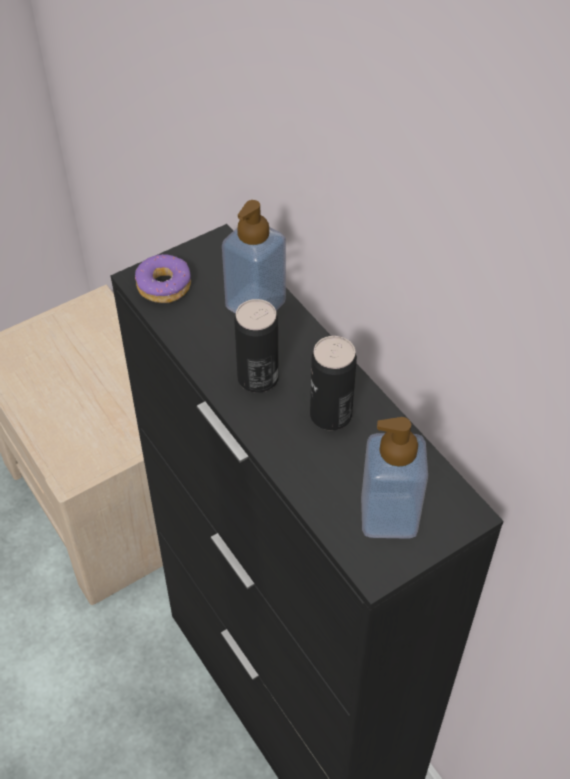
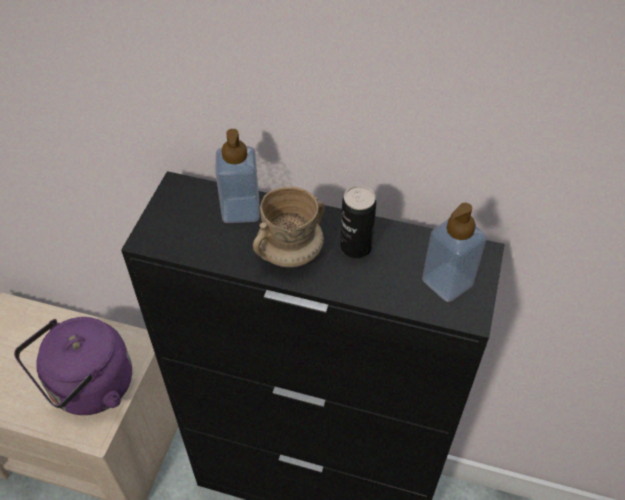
camera: 40 degrees left, 0 degrees up
donut [135,254,191,303] -> none
can [234,299,279,393] -> beige mug [253,186,325,267]
none -> purple kettle [14,317,132,415]

